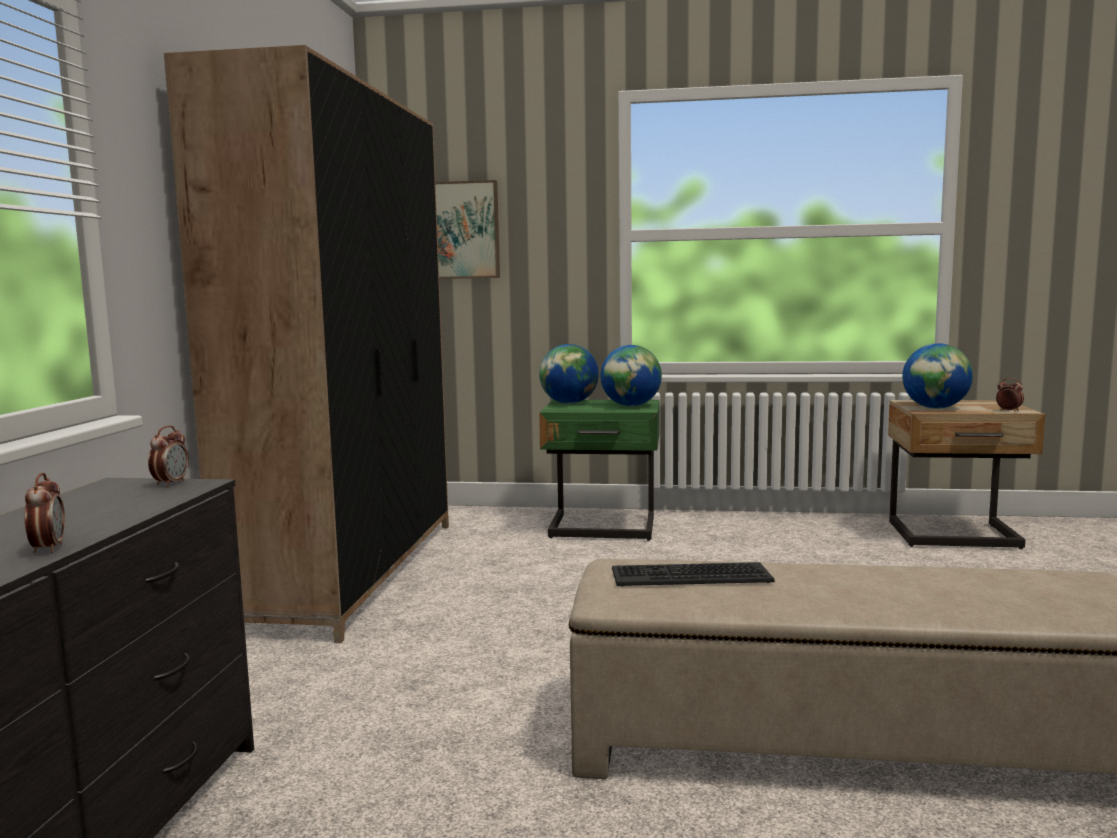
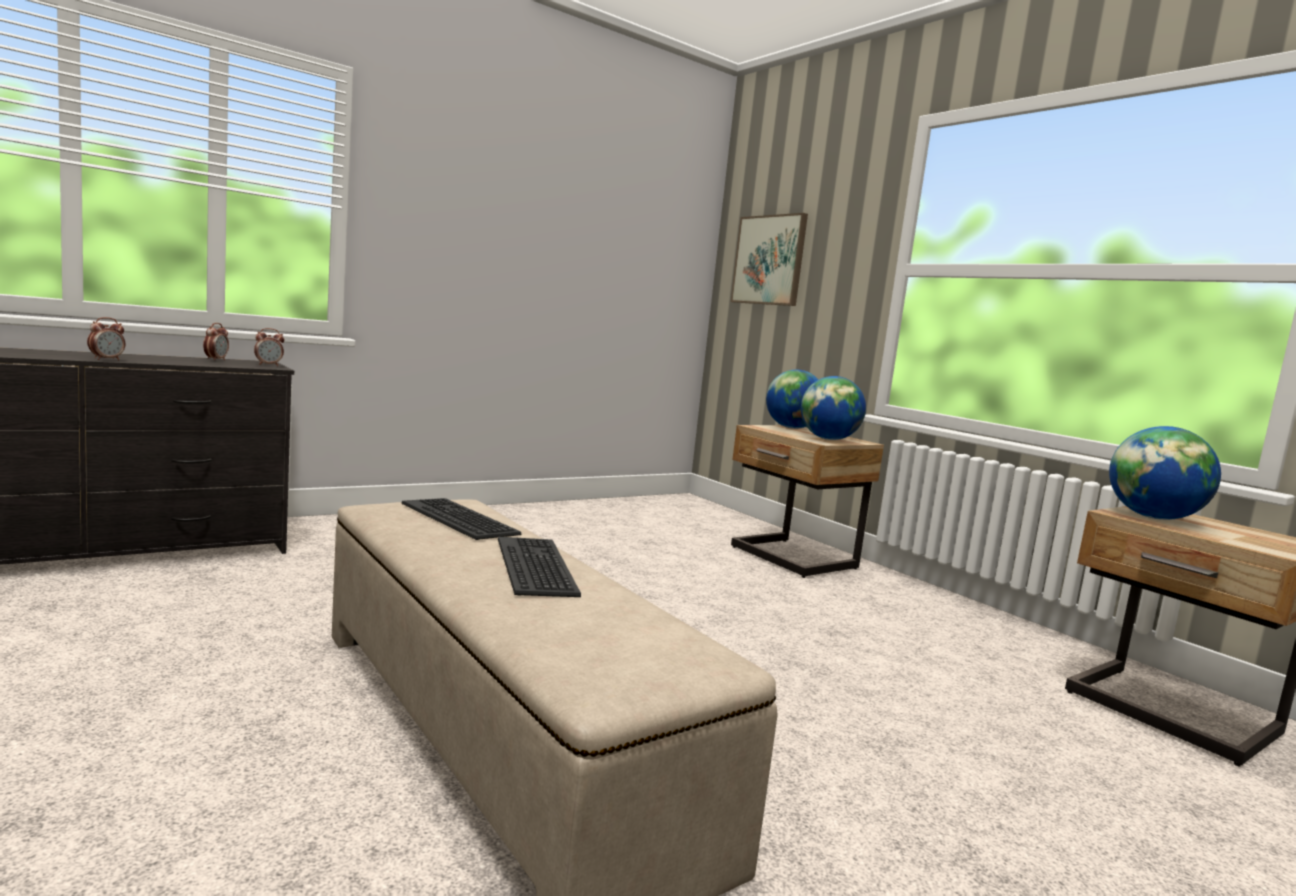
camera: 45 degrees right, 0 degrees up
black wardrobe [164,45,449,643] -> none
green nightstand [539,400,660,541] -> beige nightstand [731,425,884,578]
alarm clock [996,378,1024,411] -> alarm clock moved to [203,323,229,361]
none -> keyboard [498,537,581,597]

